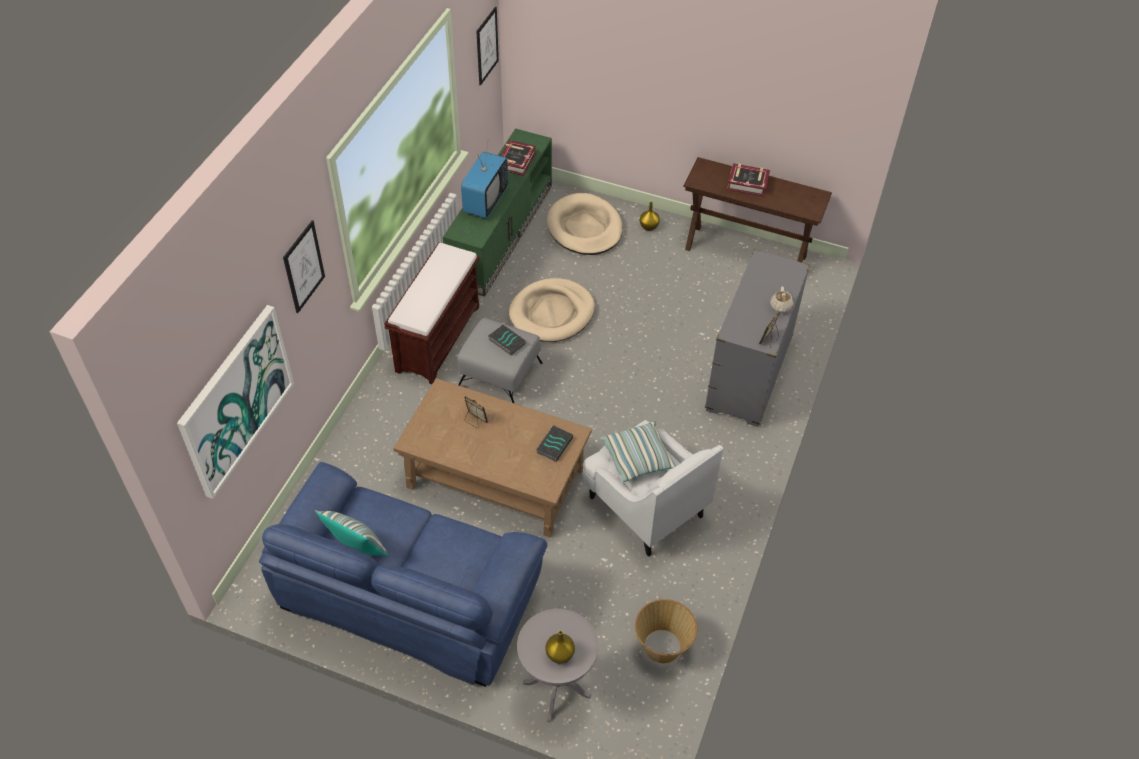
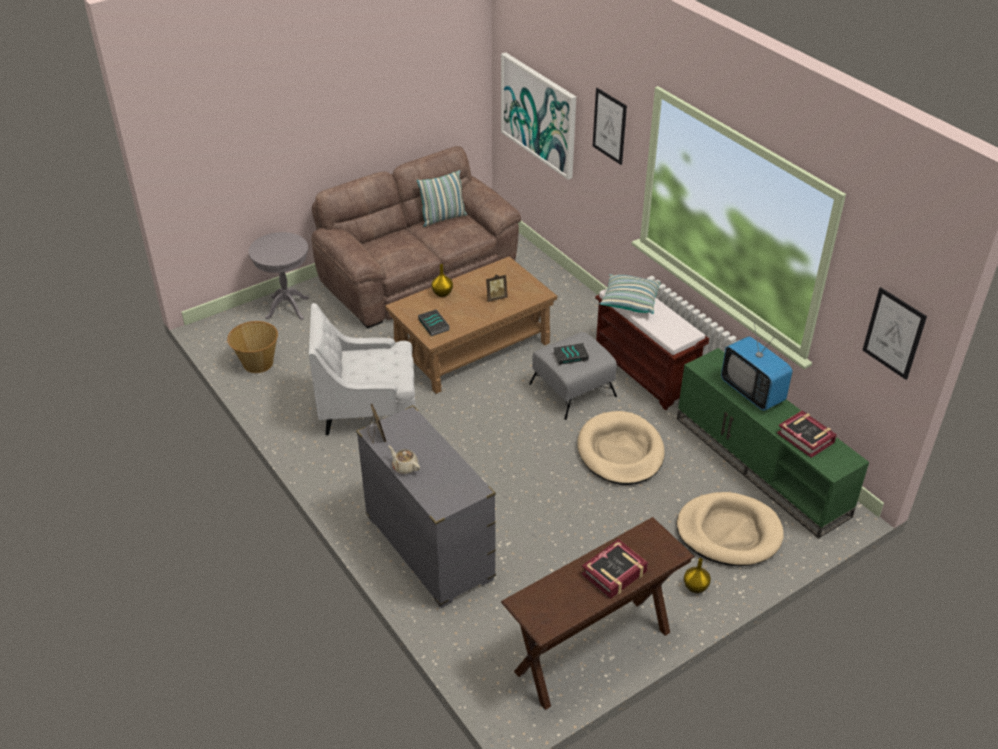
camera: 125 degrees right, 10 degrees down
blue sofa [259,462,547,687] -> brown sofa [311,146,521,328]
yellow vase [545,631,575,664] -> yellow vase moved to [431,264,453,297]
pillow [600,422,676,483] -> pillow moved to [600,274,660,314]

